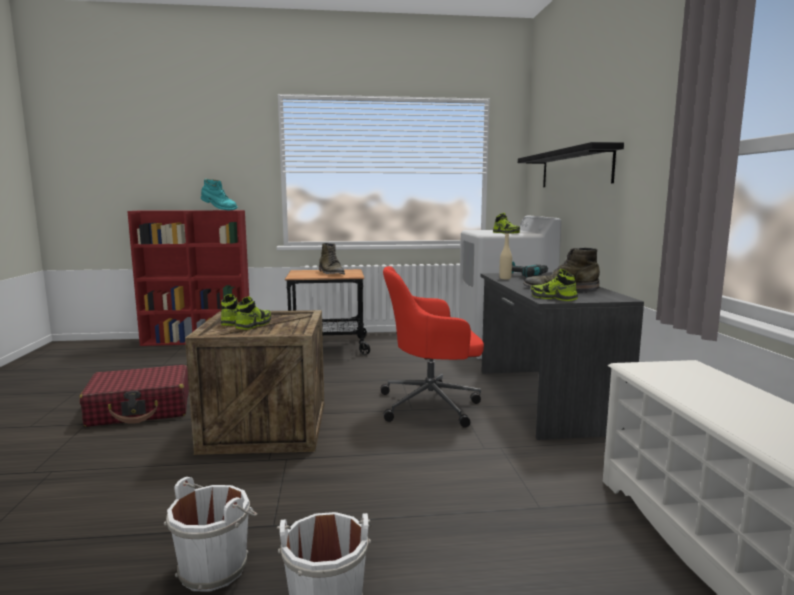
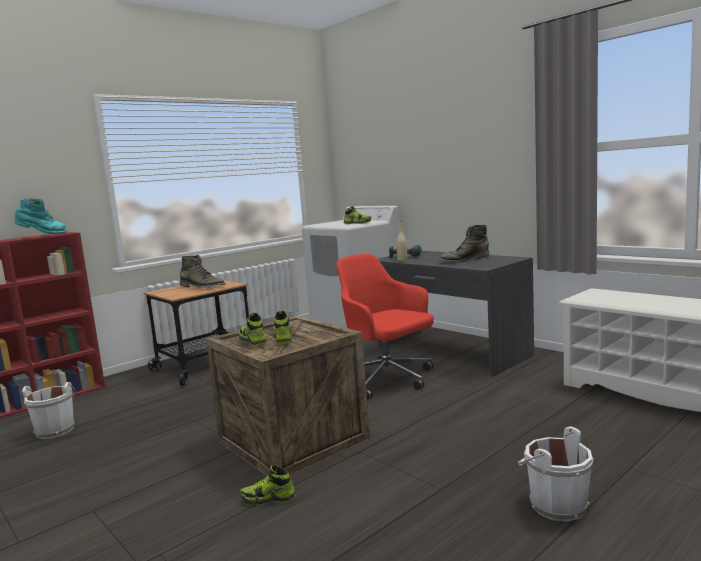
camera: 35 degrees left, 0 degrees up
red suitcase [79,365,189,427] -> none
white bucket [164,477,257,592] -> white bucket moved to [22,382,76,439]
red office chair [380,266,484,428] -> red office chair turned 90 degrees clockwise [336,254,434,399]
black shelf [518,142,624,187] -> none
shoe [531,269,578,301] -> shoe moved to [240,465,296,506]

